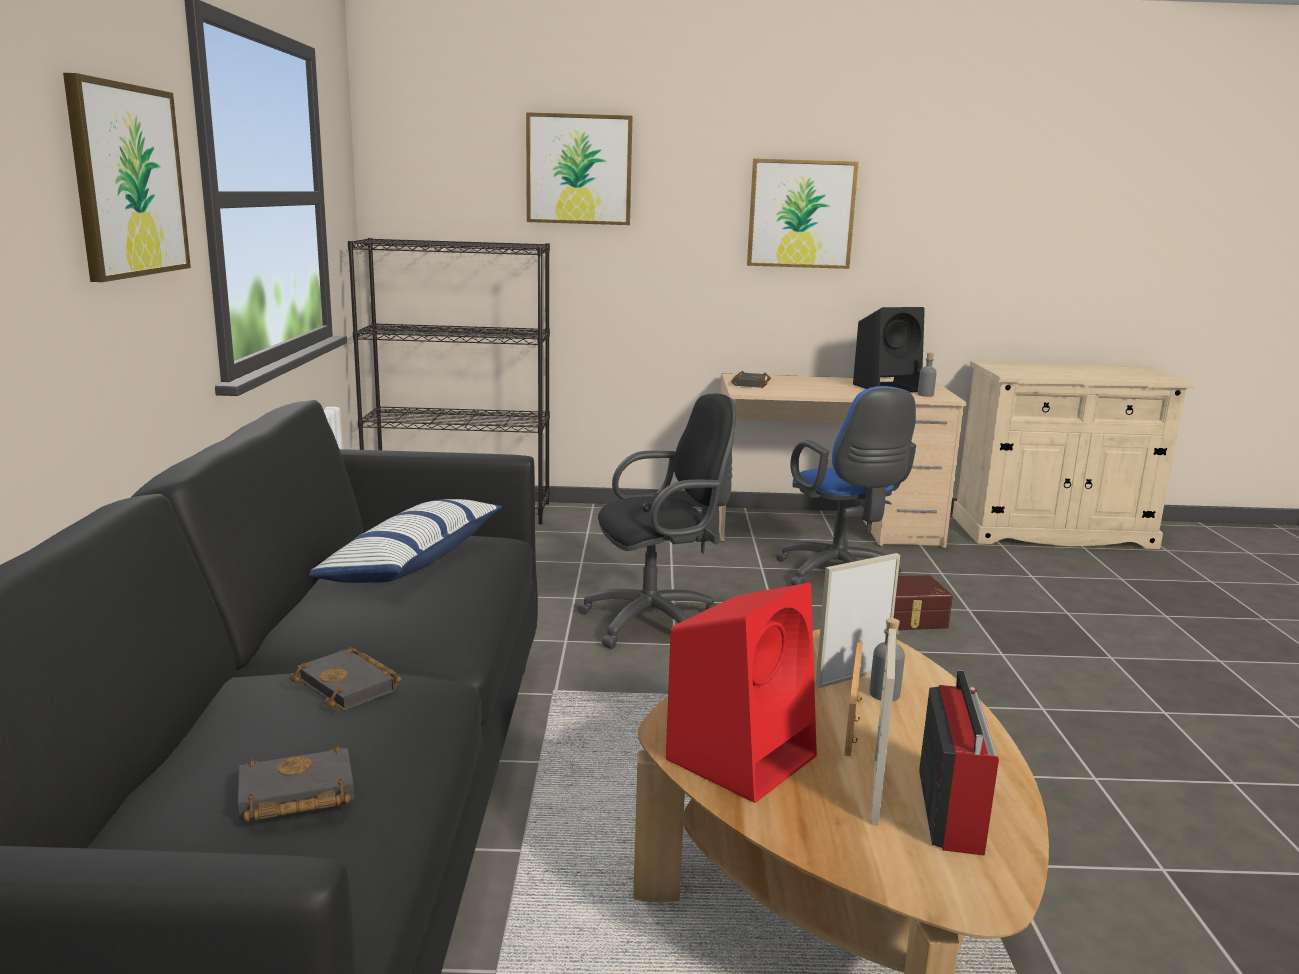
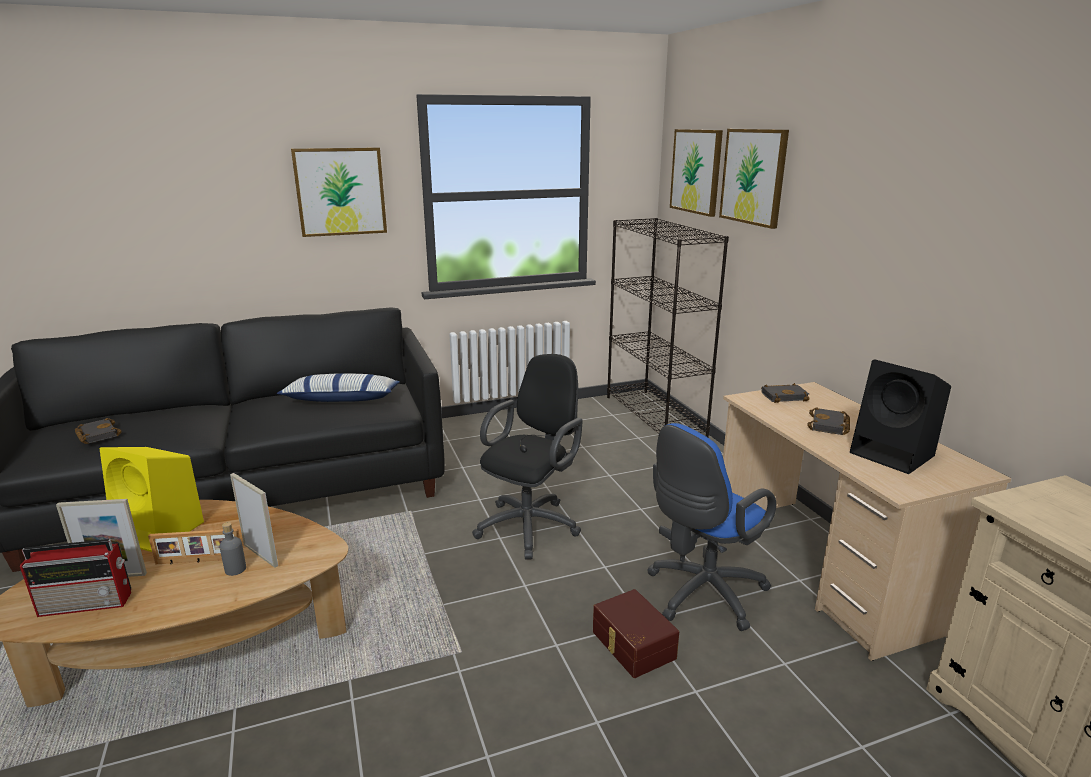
camera: 70 degrees right, 5 degrees up
black book [289,647,402,711] -> black book moved to [807,407,850,435]
black office chair [577,394,736,649] -> black office chair turned 105 degrees counterclockwise [472,354,583,560]
red speaker [666,583,817,803] -> yellow speaker [100,447,204,552]
picture [747,158,859,269] -> picture moved to [670,129,723,217]
grey bottle [918,353,937,397] -> none

